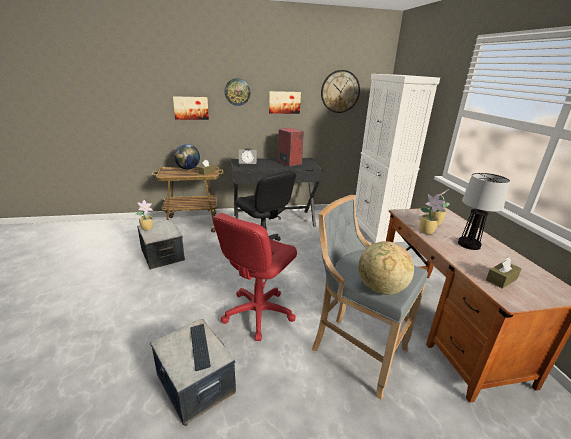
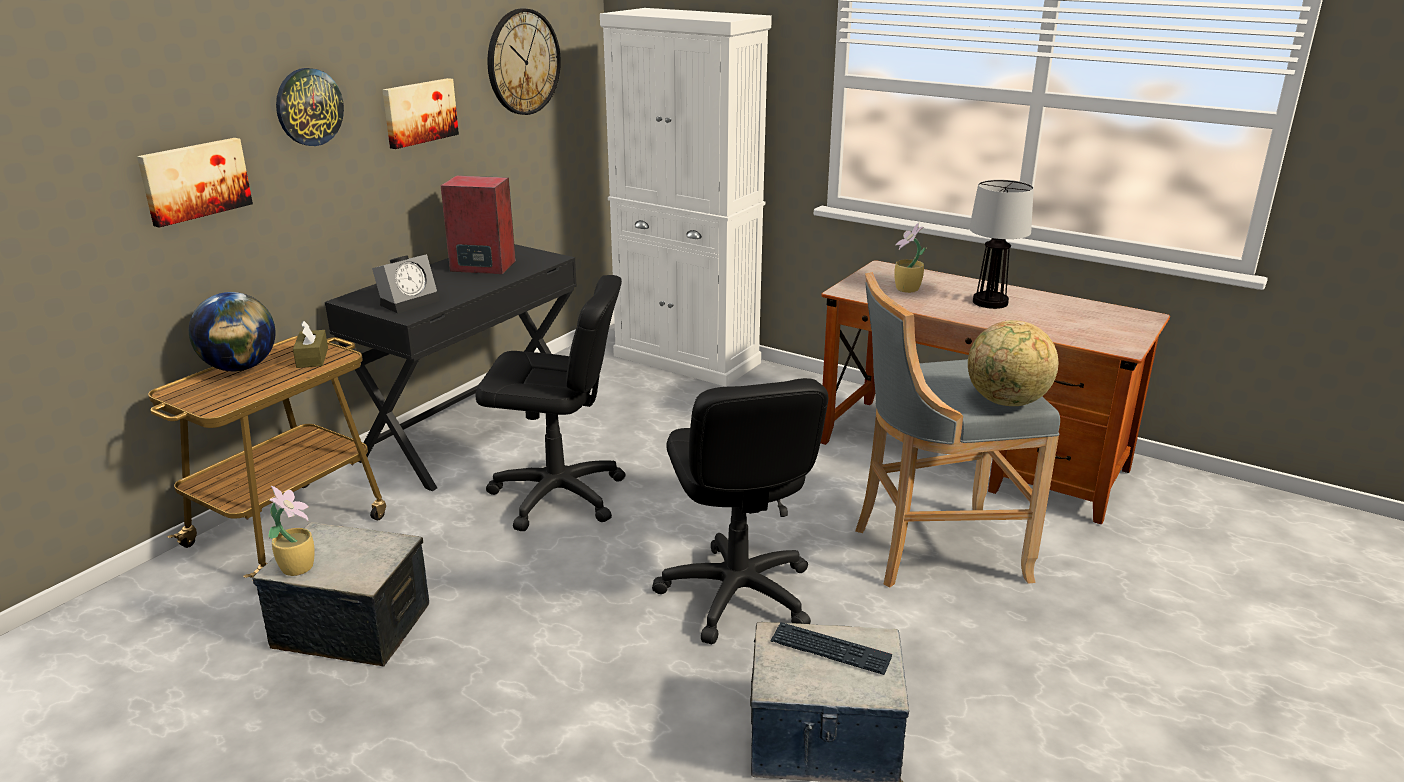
camera: 45 degrees left, 0 degrees up
red office chair [212,213,297,341] -> black office chair [652,378,828,644]
potted plant [420,194,445,234] -> none
brown tissue box [486,257,521,289] -> none

